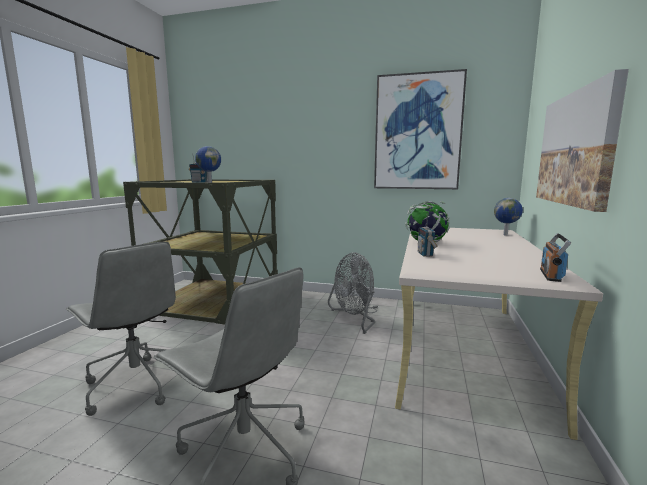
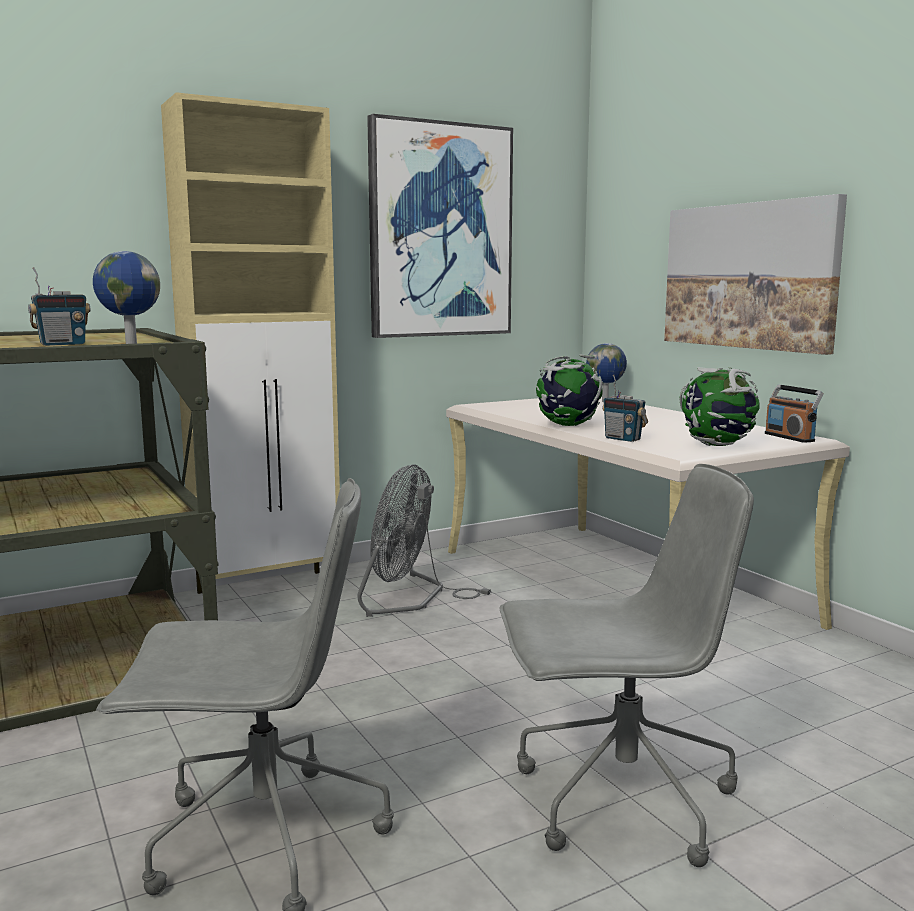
camera: 45 degrees left, 0 degrees up
grey fan [328,252,378,334] -> grey fan turned 90 degrees clockwise [358,464,492,617]
none -> beige cabinet [161,92,340,594]
none -> globe [680,367,760,446]

